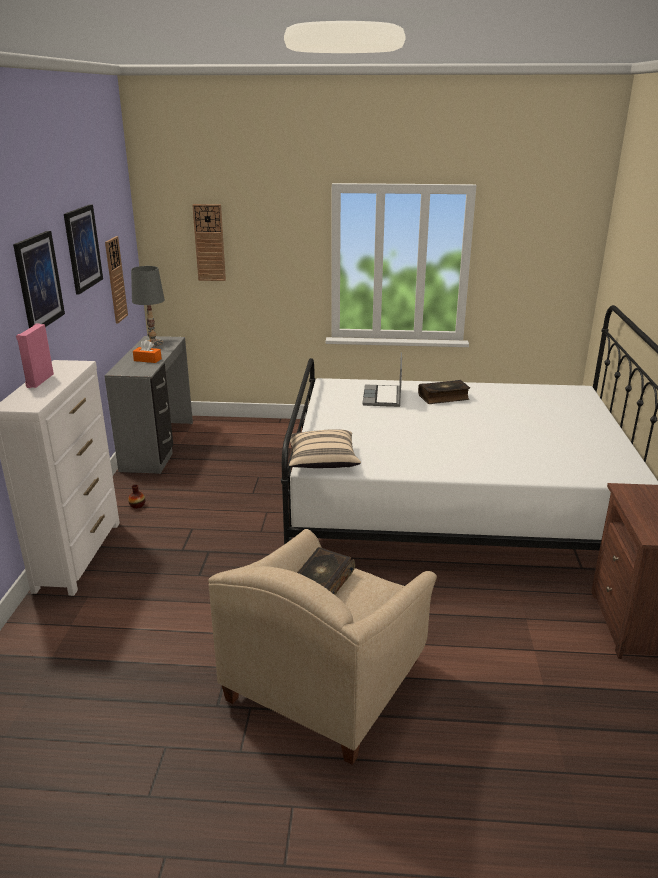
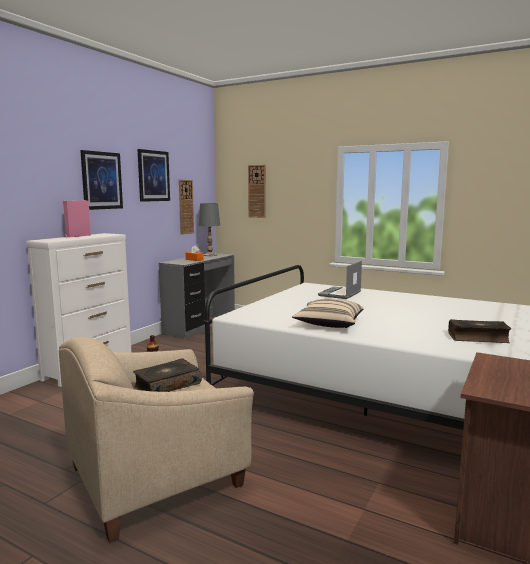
camera: 25 degrees right, 15 degrees down
beige pillow [289,429,361,468] -> beige pillow moved to [292,299,364,328]
book [418,380,470,404] -> book moved to [448,319,511,343]

